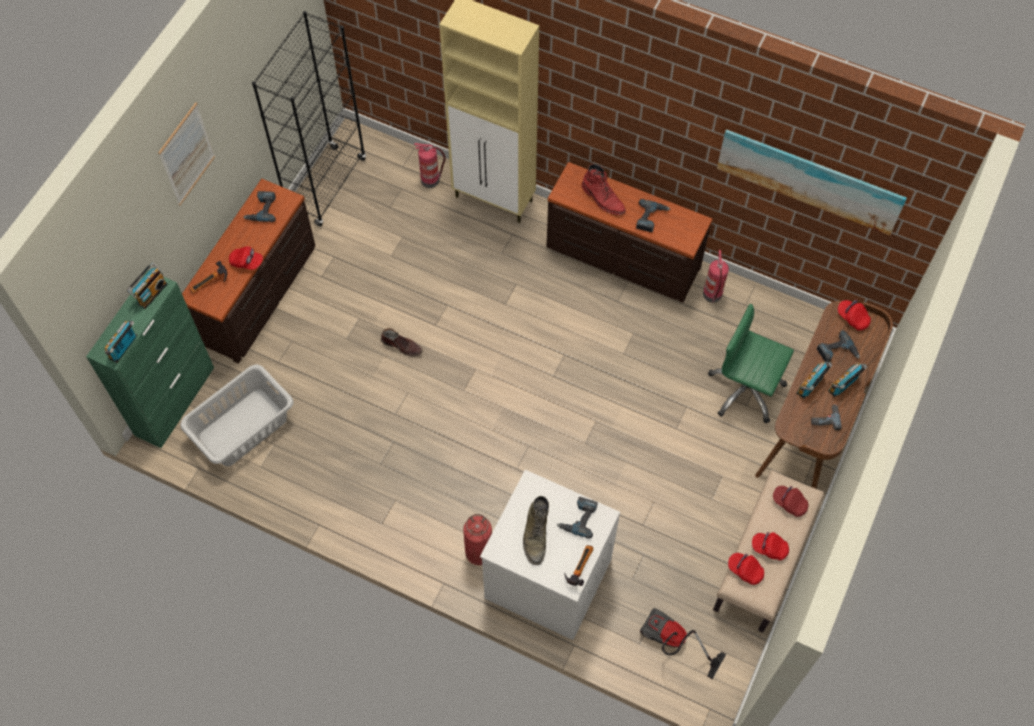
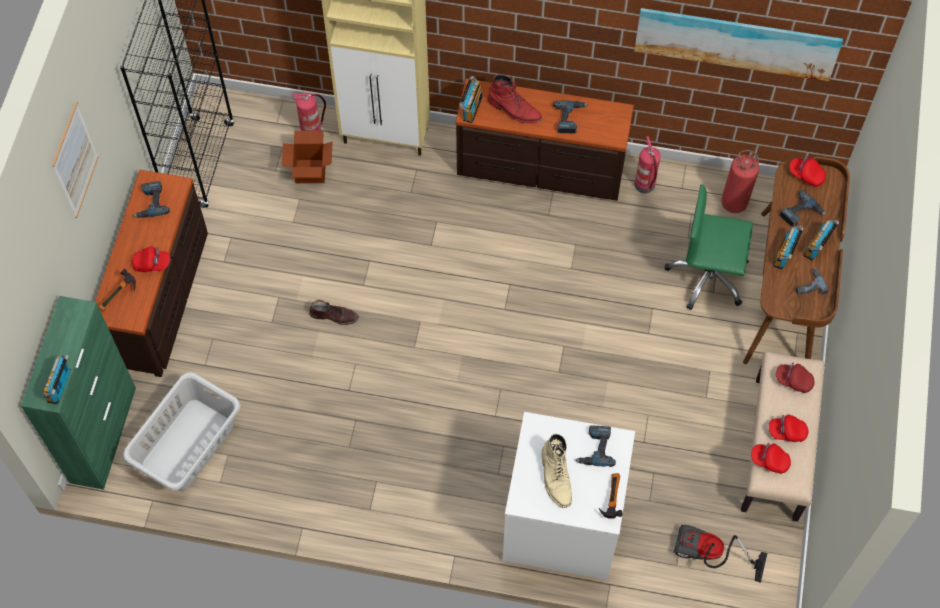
camera: 15 degrees left, 0 degrees up
radio [127,263,167,309] -> radio moved to [459,76,483,123]
fire extinguisher [463,514,492,565] -> fire extinguisher moved to [721,150,759,213]
green boot [523,496,549,565] -> beige boot [541,434,572,508]
none -> cardboard box [282,131,333,183]

